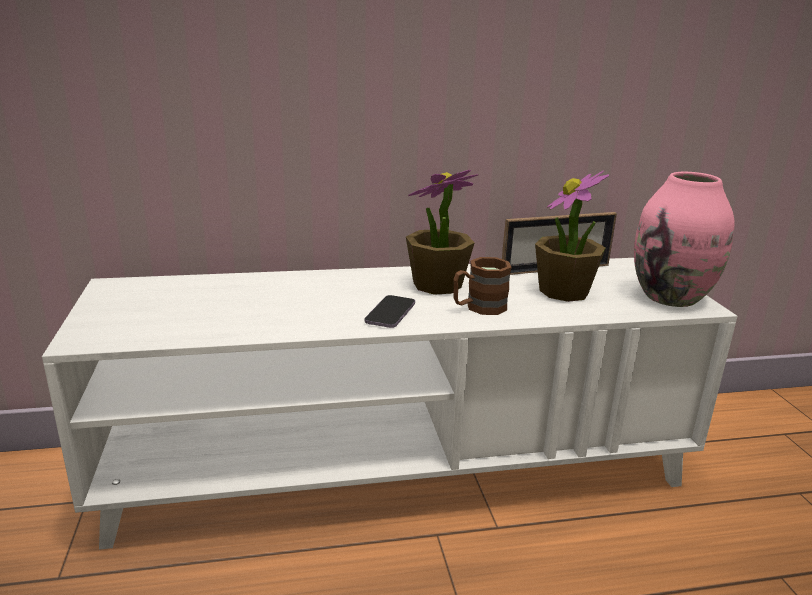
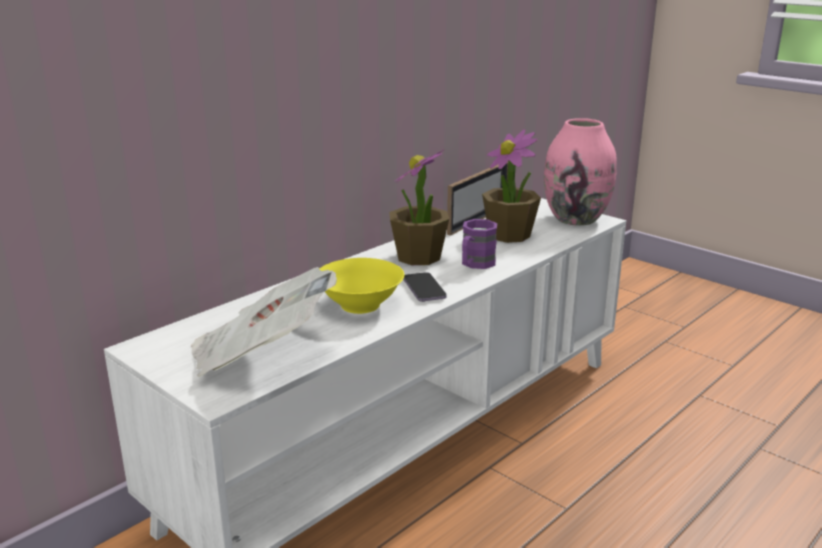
camera: 35 degrees left, 0 degrees up
brown mug [453,257,512,315] -> purple mug [462,219,497,269]
none -> newspaper [191,267,337,377]
none -> yellow bowl [319,258,404,314]

